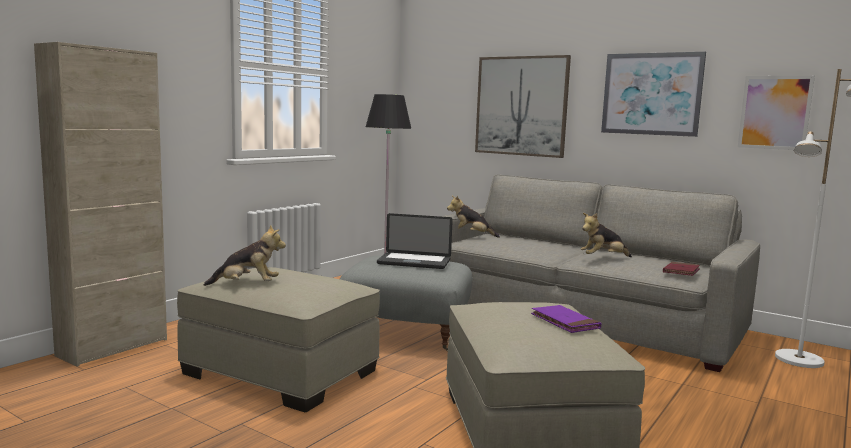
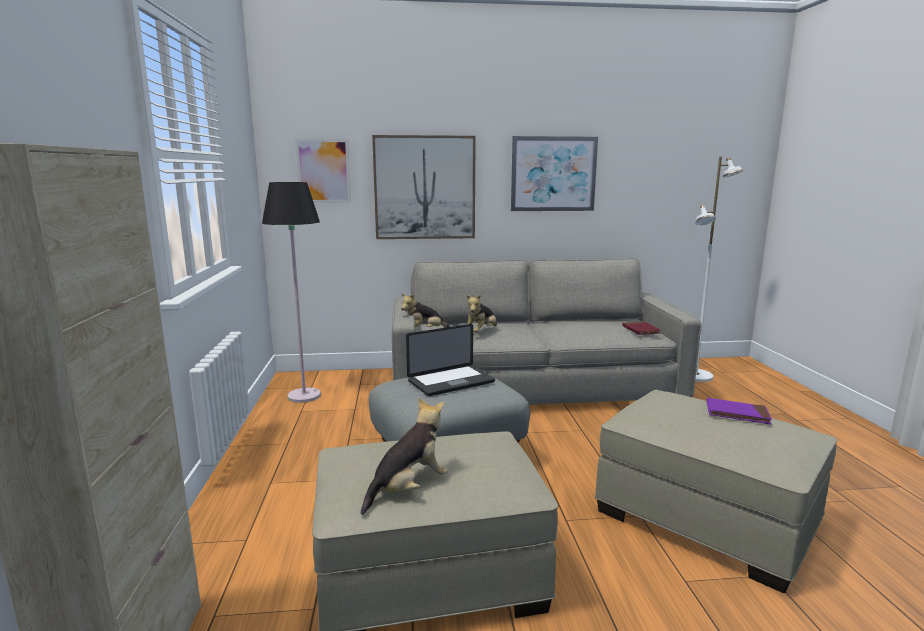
camera: 40 degrees left, 5 degrees up
plush toy [581,213,632,257] -> plush toy moved to [467,294,497,332]
picture [738,76,815,150] -> picture moved to [295,139,351,203]

